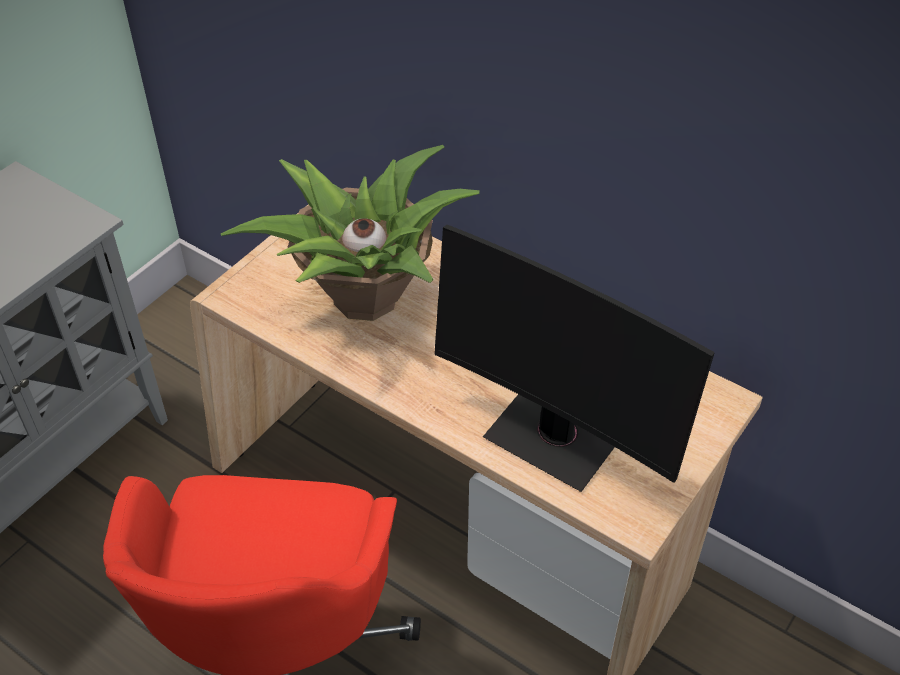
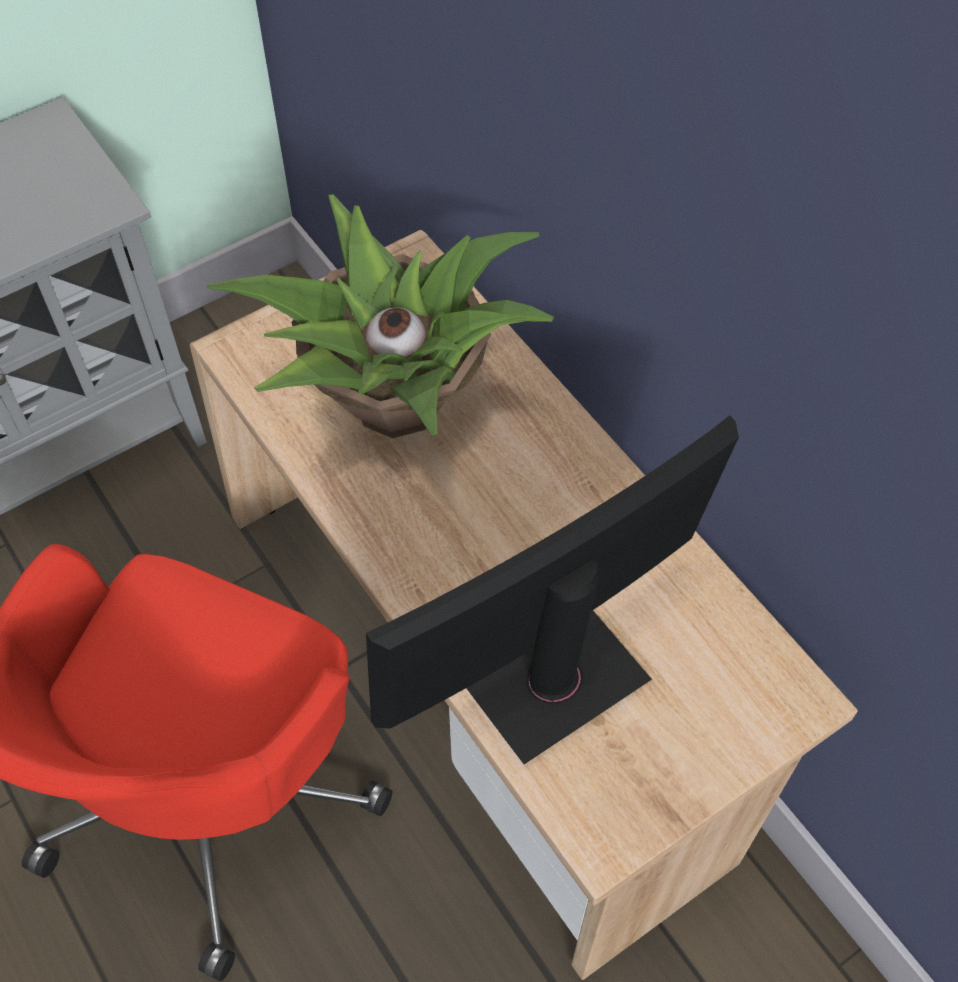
camera: 20 degrees right, 10 degrees up
monitor [434,225,715,492] -> monitor turned 90 degrees clockwise [366,415,739,764]

